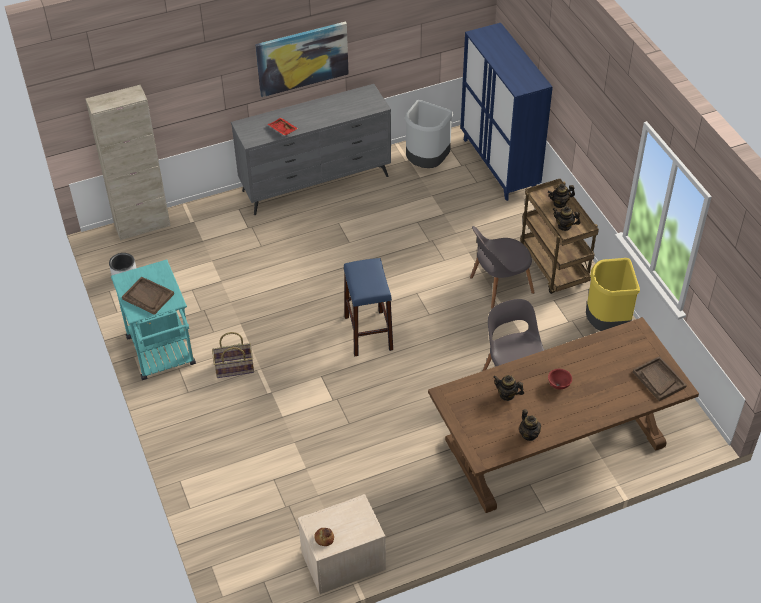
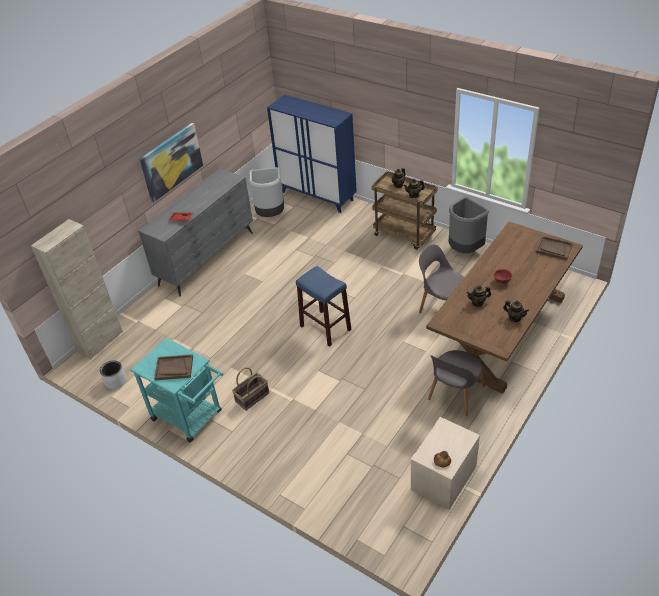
camera: 30 degrees left, 5 degrees down
grey chair [470,226,535,309] -> grey chair moved to [428,350,485,416]
yellow trash can [586,258,640,331] -> grey trash can [449,197,489,253]

